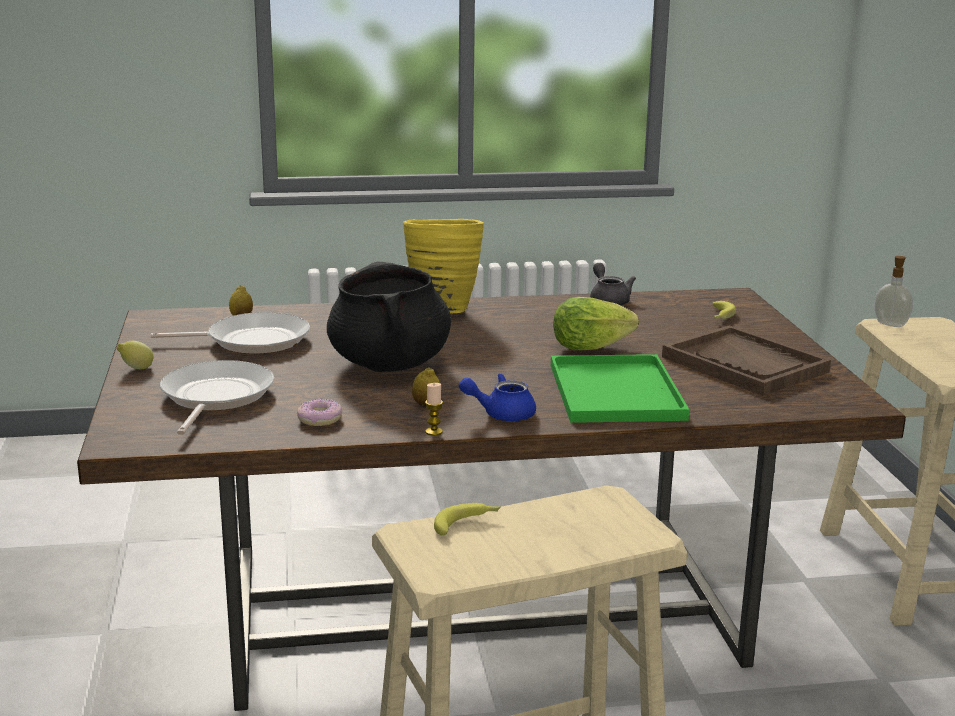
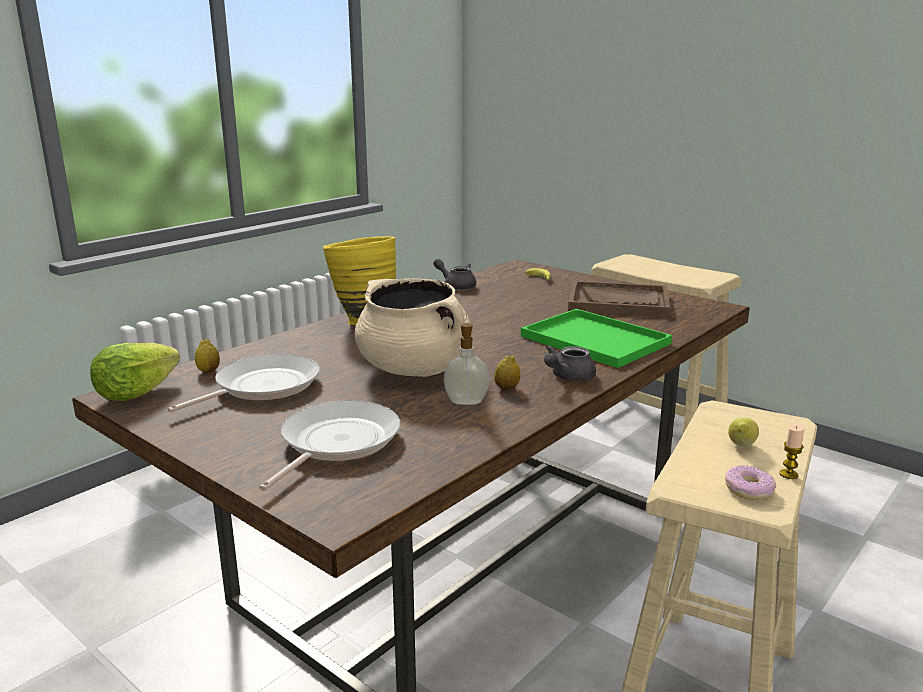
camera: 40 degrees left, 0 degrees up
lemon [117,341,153,369] -> lemon moved to [728,417,759,446]
frying pan [160,360,274,435] -> frying pan turned 60 degrees clockwise [259,400,400,491]
donut [297,399,342,426] -> donut moved to [725,465,776,500]
black cooking pot [327,262,451,372] -> beige cooking pot [355,278,472,377]
candle [425,383,443,436] -> candle moved to [779,425,805,479]
banana [434,503,501,535] -> none
blue teapot [459,373,536,421] -> grey teapot [544,345,596,381]
lettuce [553,297,639,350] -> lettuce moved to [90,343,180,401]
soap dispenser [874,256,913,327] -> soap dispenser moved to [444,323,489,405]

